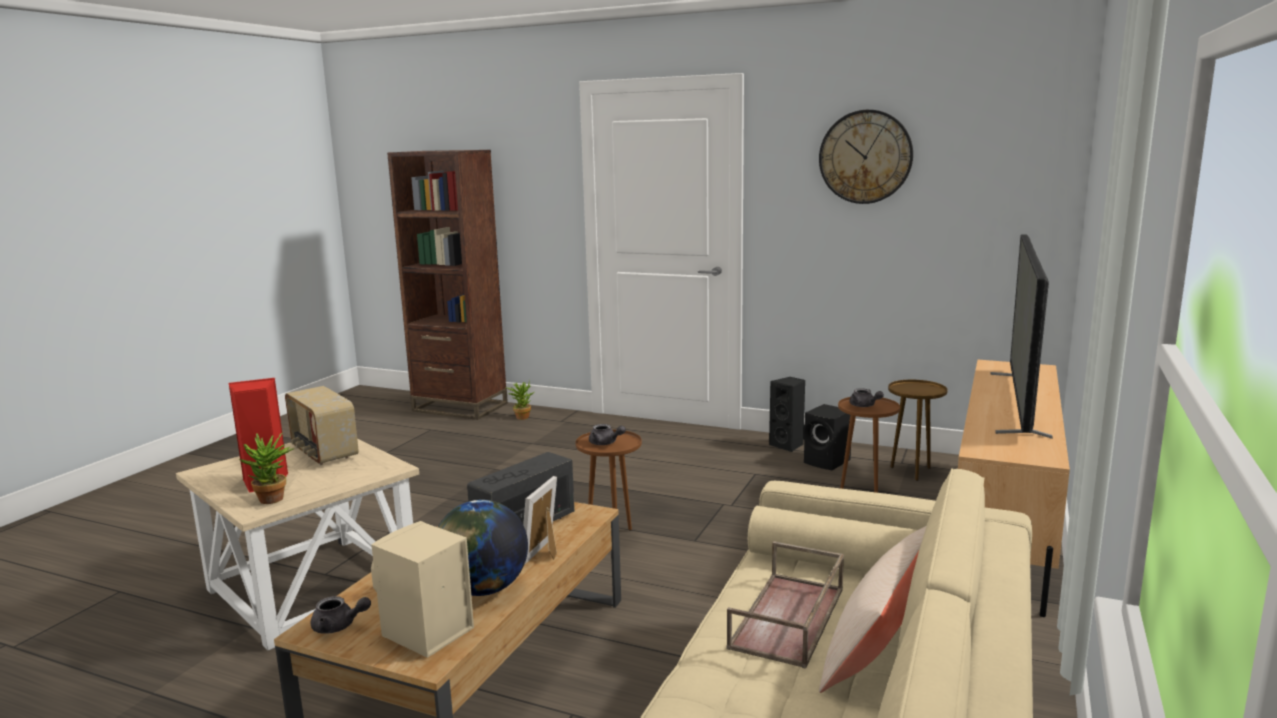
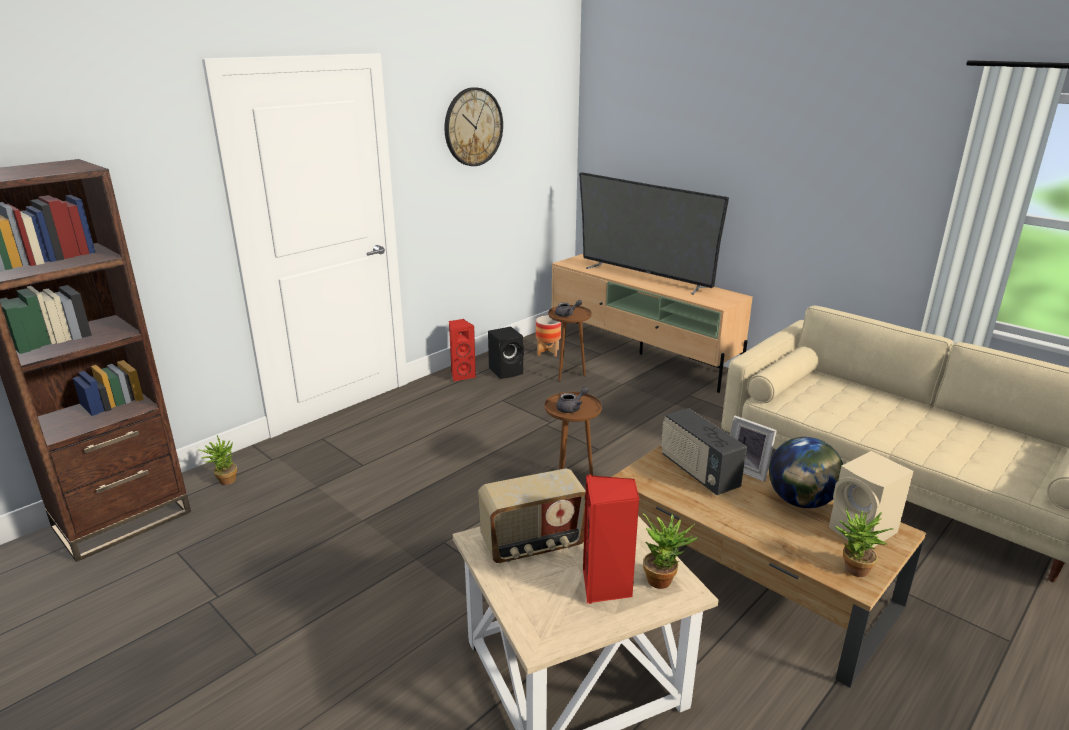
camera: 70 degrees left, 10 degrees up
grey teapot [311,596,371,634] -> potted plant [835,508,894,577]
brown tray [727,541,844,669] -> none
black speaker [769,377,805,452] -> red speaker [449,319,476,381]
beige pillow [819,526,926,693] -> none
brown side table [888,380,948,481] -> planter [536,316,561,357]

